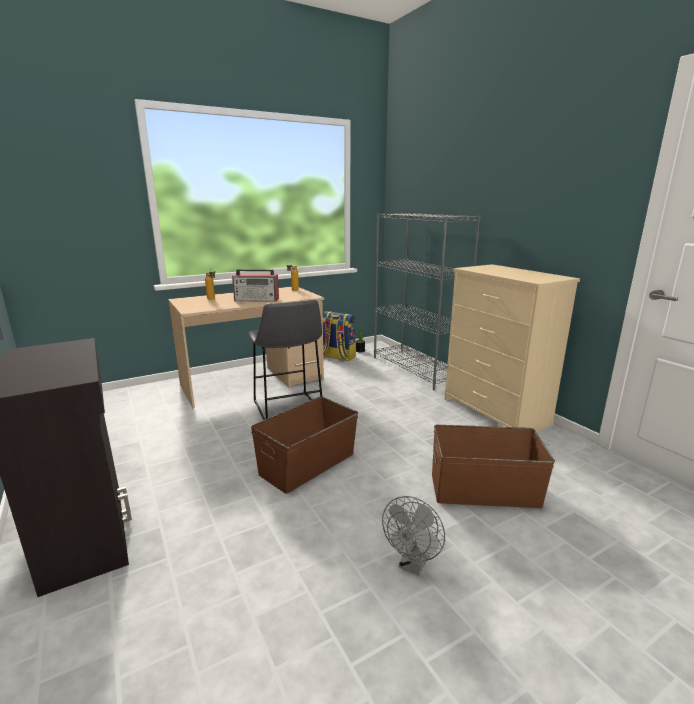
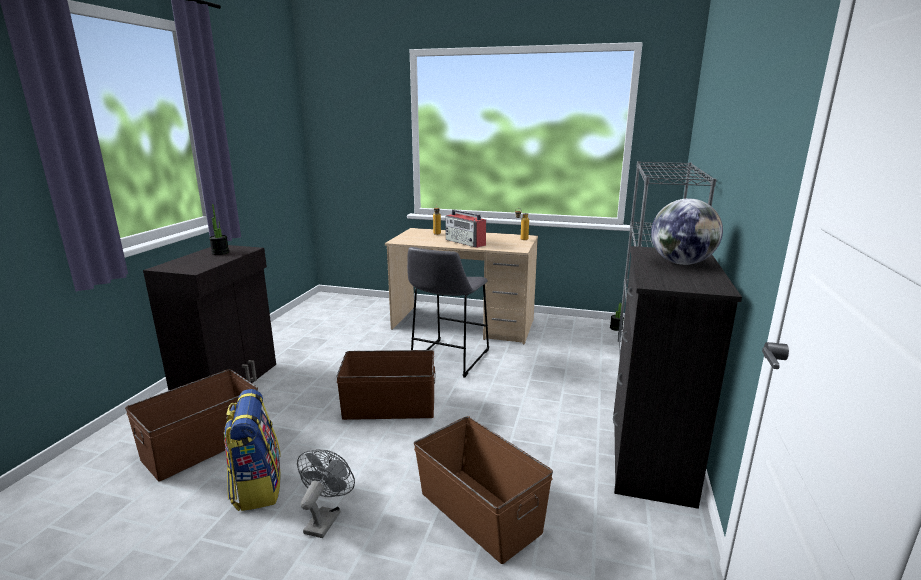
camera: 45 degrees right, 0 degrees up
backpack [323,311,356,361] -> backpack moved to [224,389,281,511]
grey fan [382,496,445,576] -> grey fan turned 120 degrees clockwise [297,449,355,538]
beige dresser [445,264,580,432] -> black dresser [613,246,742,509]
none -> brown storage box [125,369,258,481]
none -> potted plant [209,204,229,255]
none -> globe [651,198,723,265]

